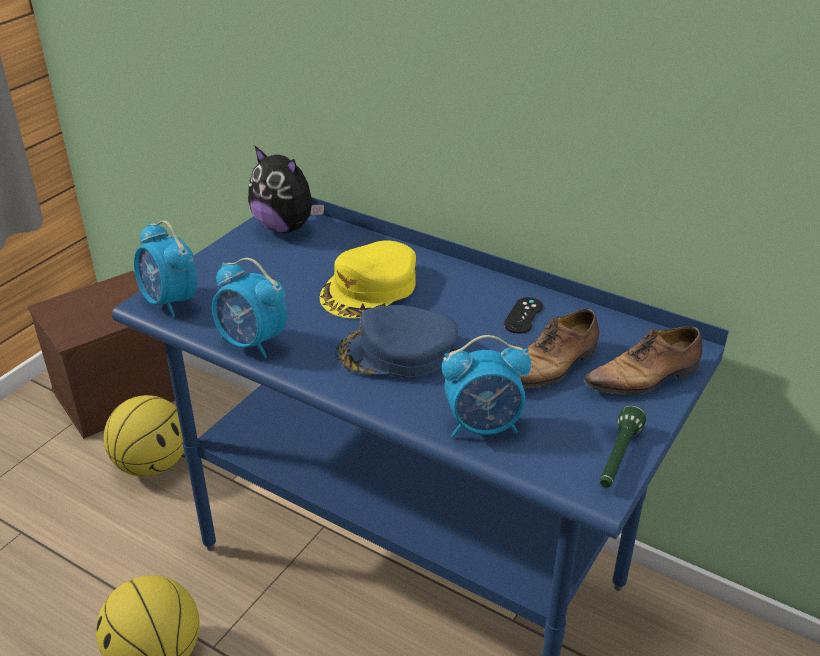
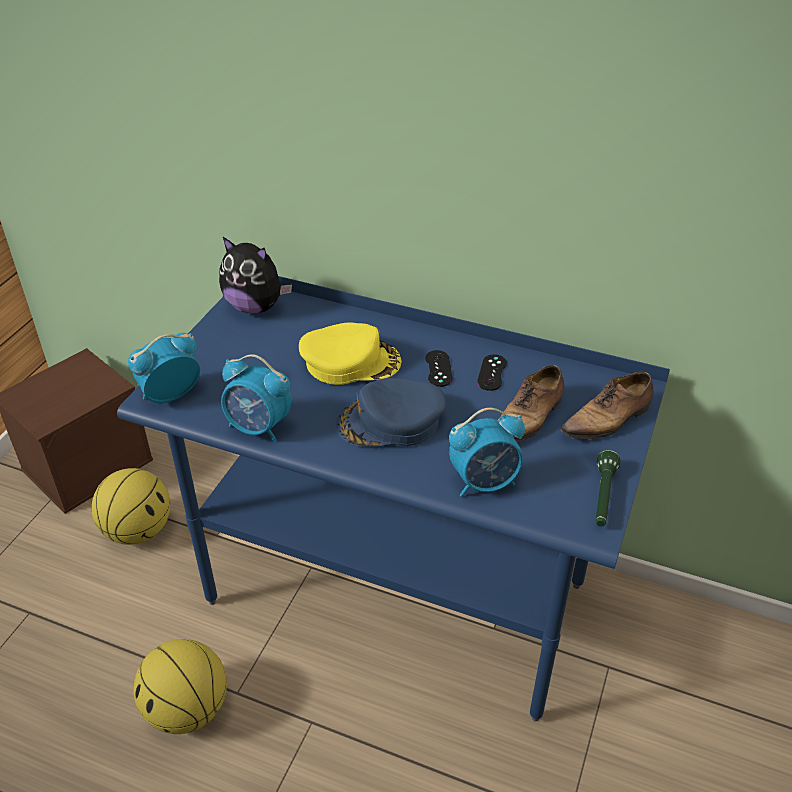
camera: 10 degrees left, 5 degrees up
alarm clock [134,221,197,317] -> alarm clock turned 105 degrees clockwise [128,333,200,403]
yellow cap [319,240,416,318] -> yellow cap turned 120 degrees counterclockwise [299,323,401,385]
none -> black game controller [425,350,453,387]

